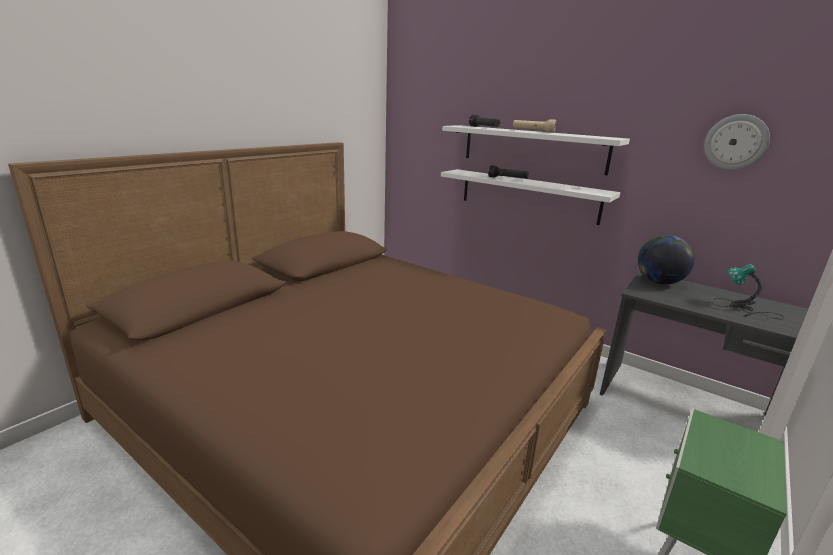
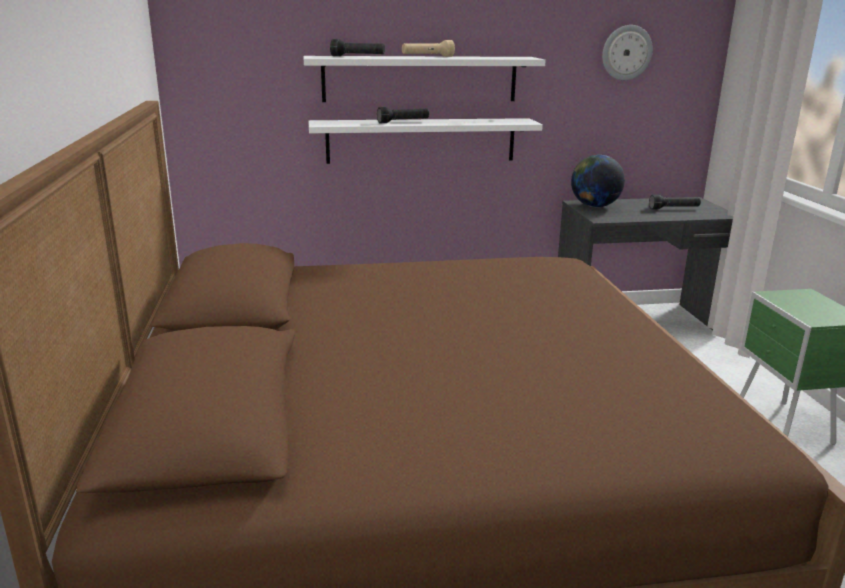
camera: 45 degrees left, 0 degrees up
table lamp [711,264,785,319] -> black flashlight [649,195,701,210]

